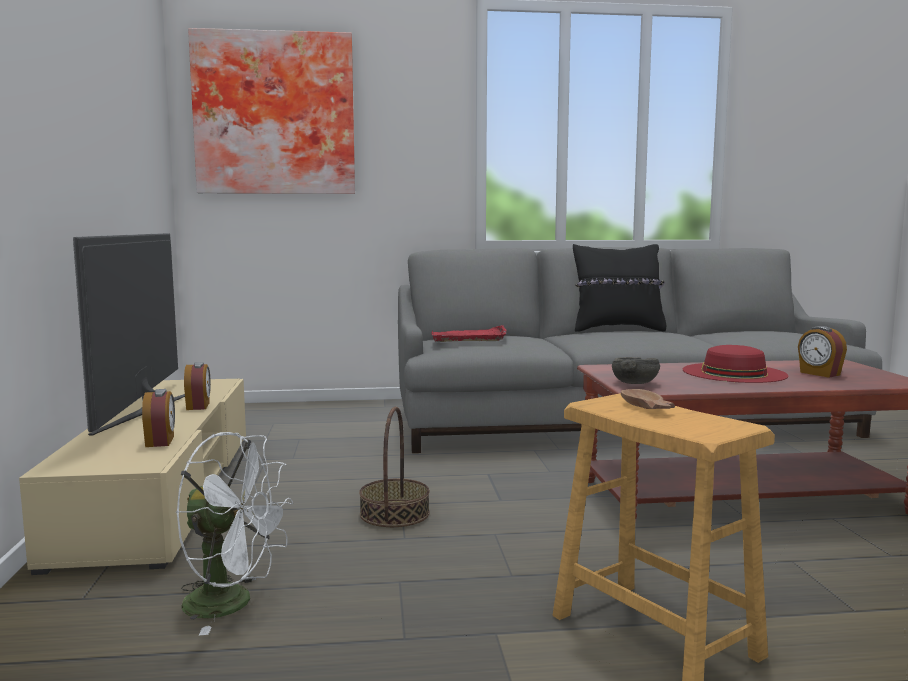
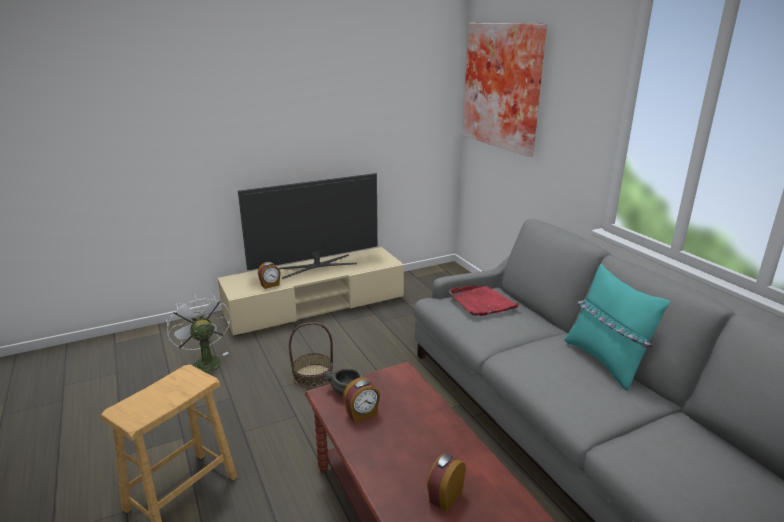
camera: 70 degrees right, 15 degrees up
white fan [176,432,293,635] -> white fan turned 150 degrees clockwise [165,294,231,373]
alarm clock [184,362,211,410] -> alarm clock moved to [343,377,380,423]
black pillow [573,244,666,332] -> turquoise pillow [564,263,670,391]
brown bowl [621,389,675,409] -> none
red hat [683,345,788,383] -> none

